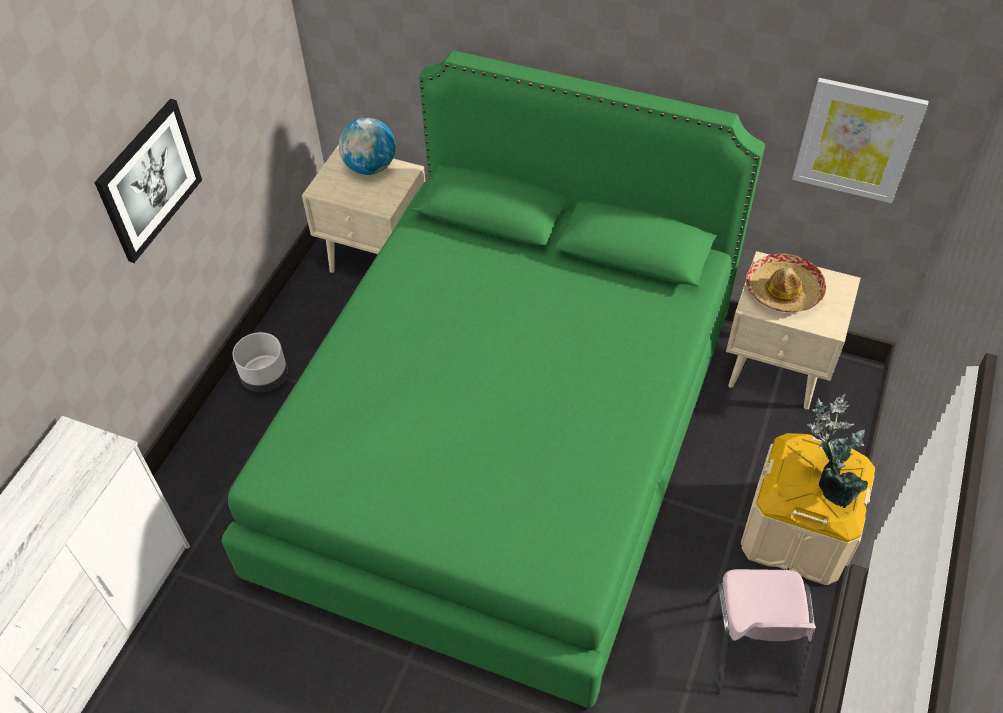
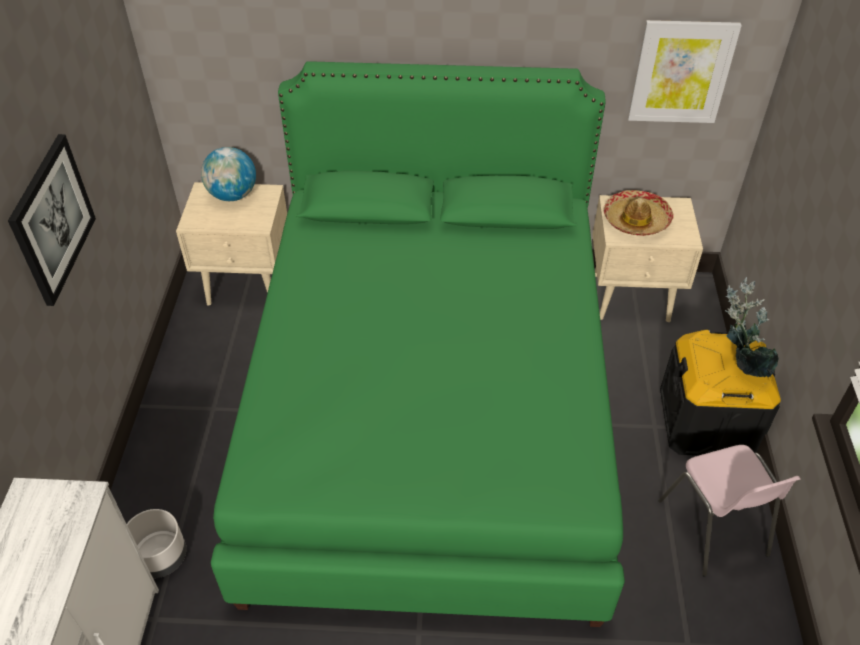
camera: 20 degrees left, 5 degrees down
grey planter [233,332,288,392] -> grey planter moved to [127,509,186,578]
beige storage box [741,433,875,585] -> black storage box [660,330,781,456]

